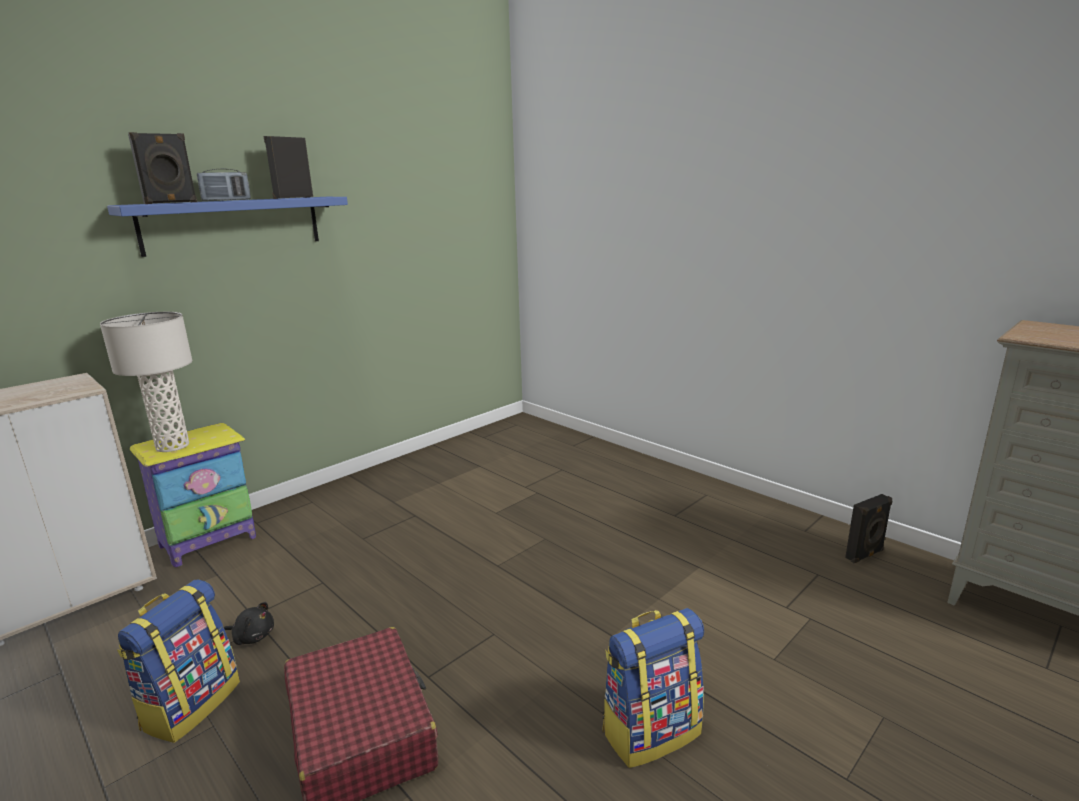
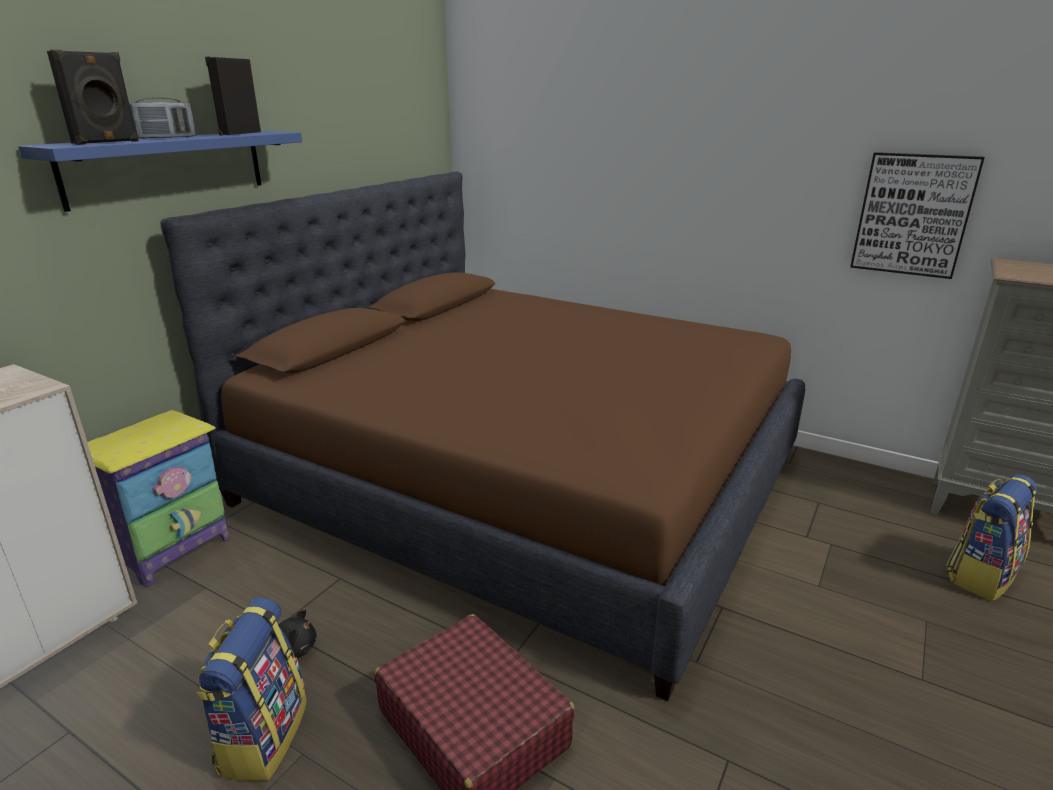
camera: 15 degrees left, 5 degrees up
white table lamp [100,312,192,452] -> none
backpack [602,608,704,768] -> backpack moved to [946,474,1038,601]
black speaker [845,494,892,563] -> none
none -> brown bed [160,172,805,701]
none -> picture [850,152,985,279]

